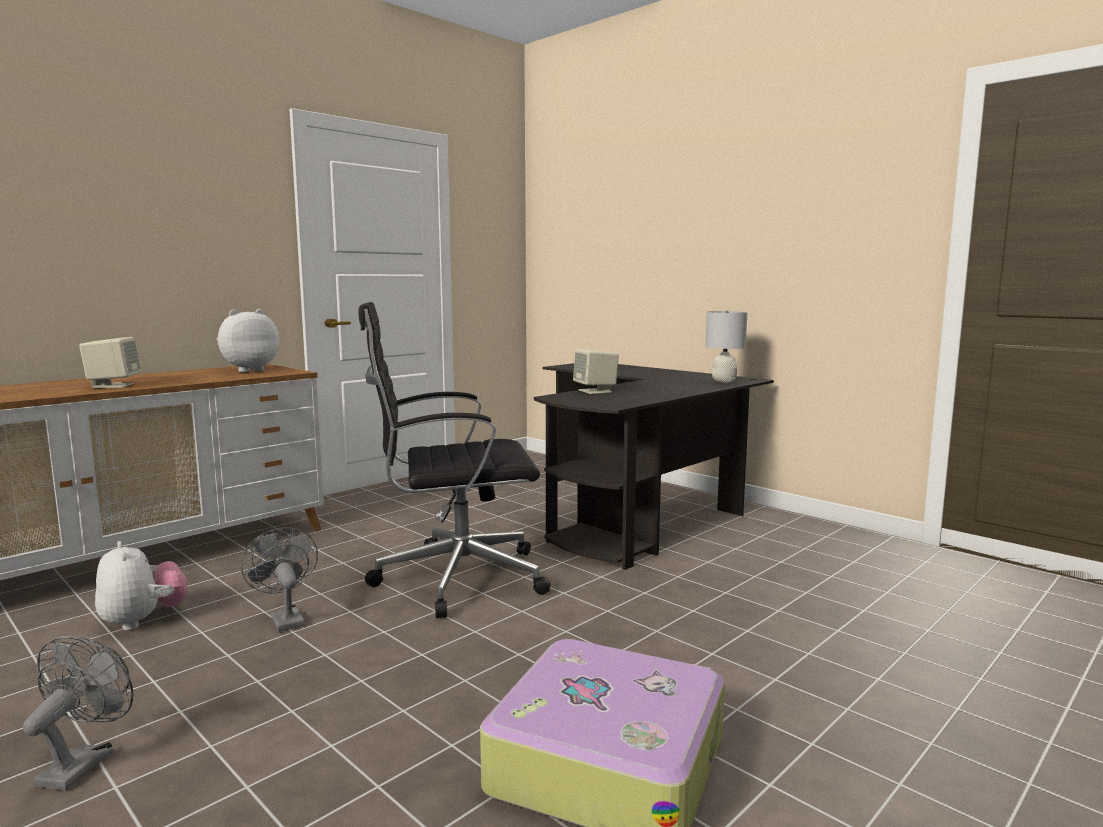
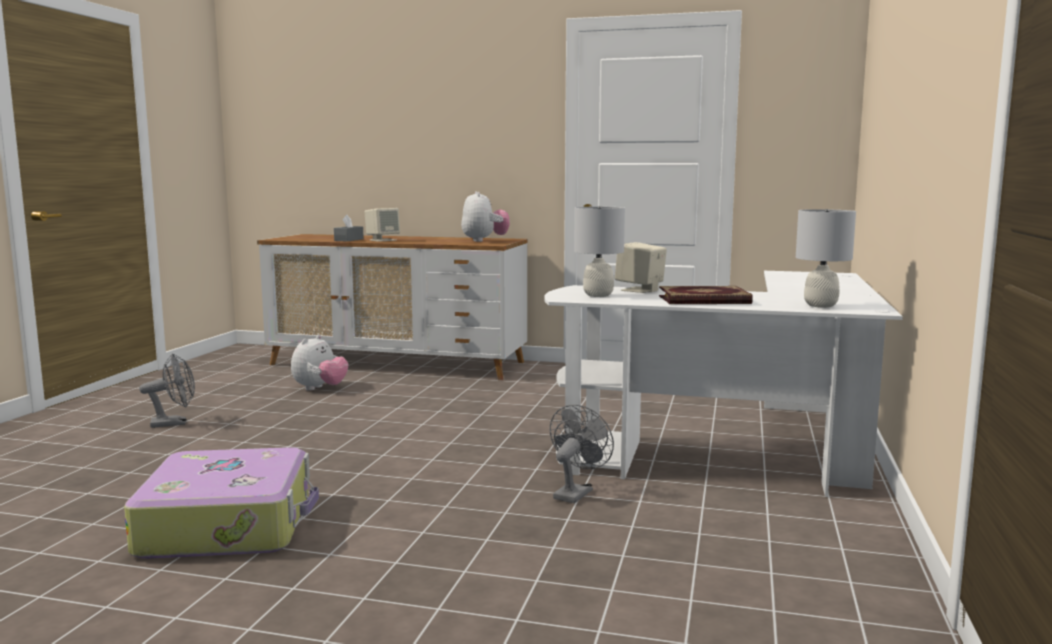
camera: 60 degrees right, 0 degrees up
plush toy [217,309,280,372] -> plush toy turned 60 degrees clockwise [461,191,510,242]
grey fan [241,527,318,632] -> grey fan moved to [550,404,614,504]
black office chair [358,302,551,618] -> none
black desk [534,363,774,570] -> white desk [544,271,903,497]
none -> grey tissue box [334,215,364,242]
none -> grey table lamp [574,206,625,297]
none -> book [659,286,753,304]

